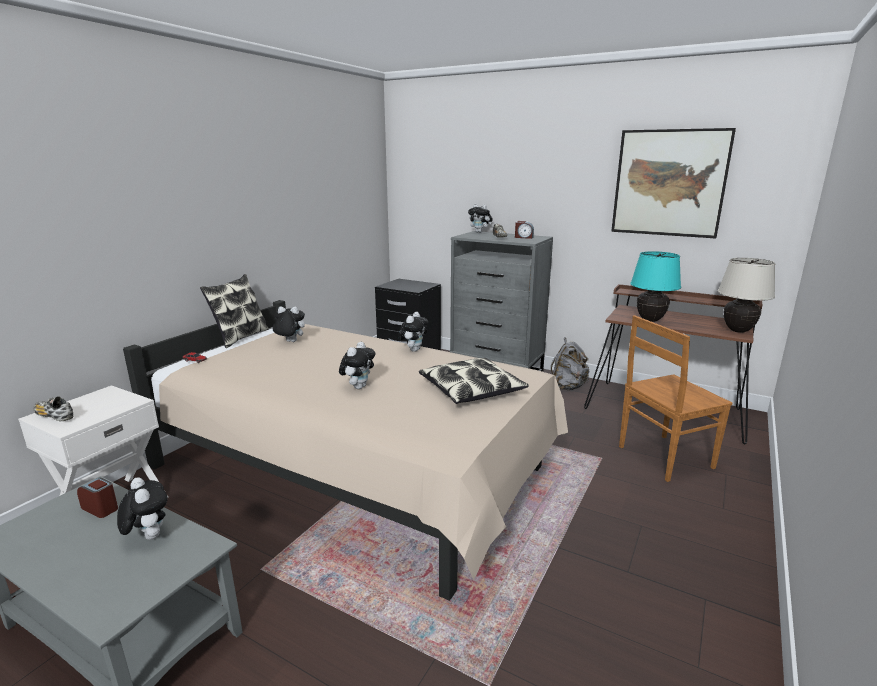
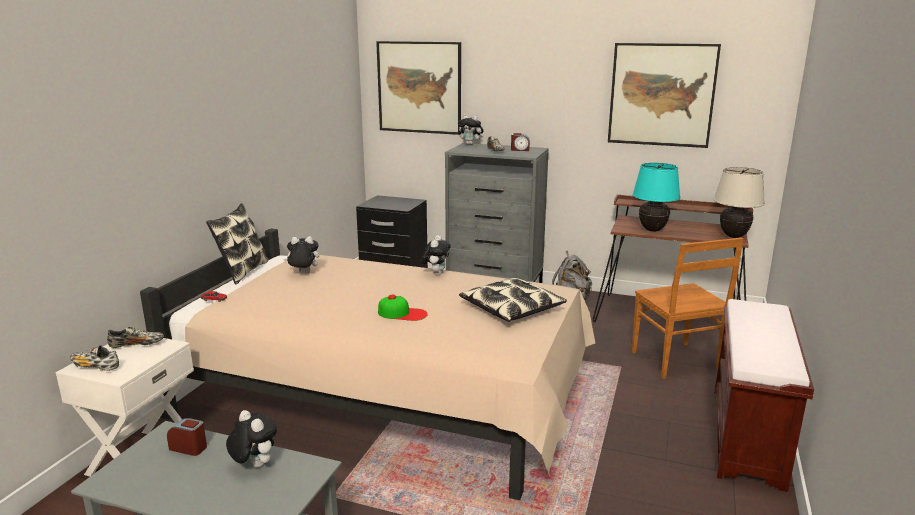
camera: 10 degrees left, 0 degrees up
plush toy [339,342,375,389] -> cap [378,295,428,321]
brown chair [619,315,732,482] -> brown chair turned 75 degrees counterclockwise [632,238,743,379]
none -> shoe [107,327,164,348]
none -> picture [376,41,461,135]
none -> brown bench [714,299,814,492]

